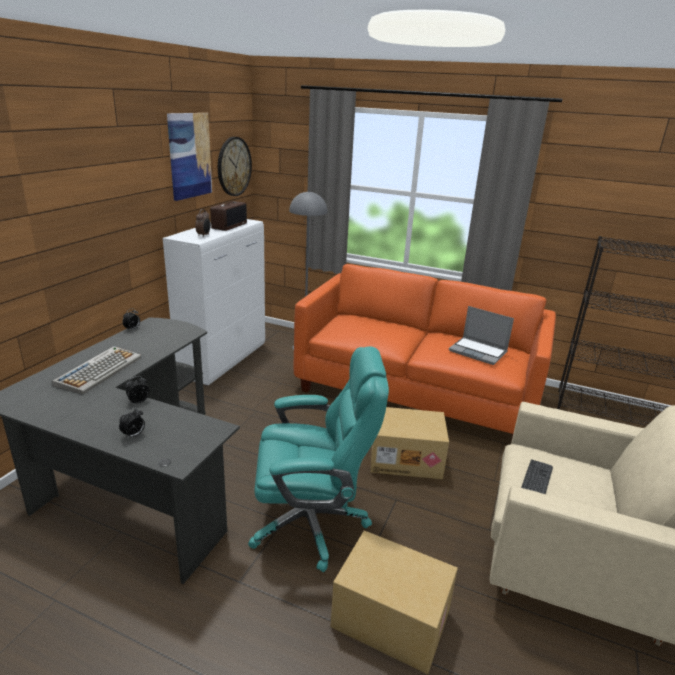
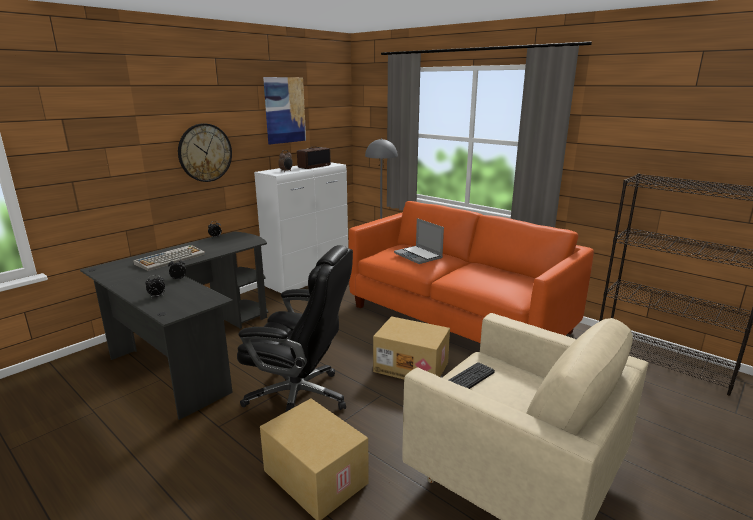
camera: 20 degrees right, 5 degrees down
wall clock [218,137,252,196] -> wall clock moved to [178,123,232,182]
turquoise office chair [248,346,389,572] -> black office chair [237,245,353,412]
laptop [449,306,514,365] -> laptop moved to [394,218,444,264]

